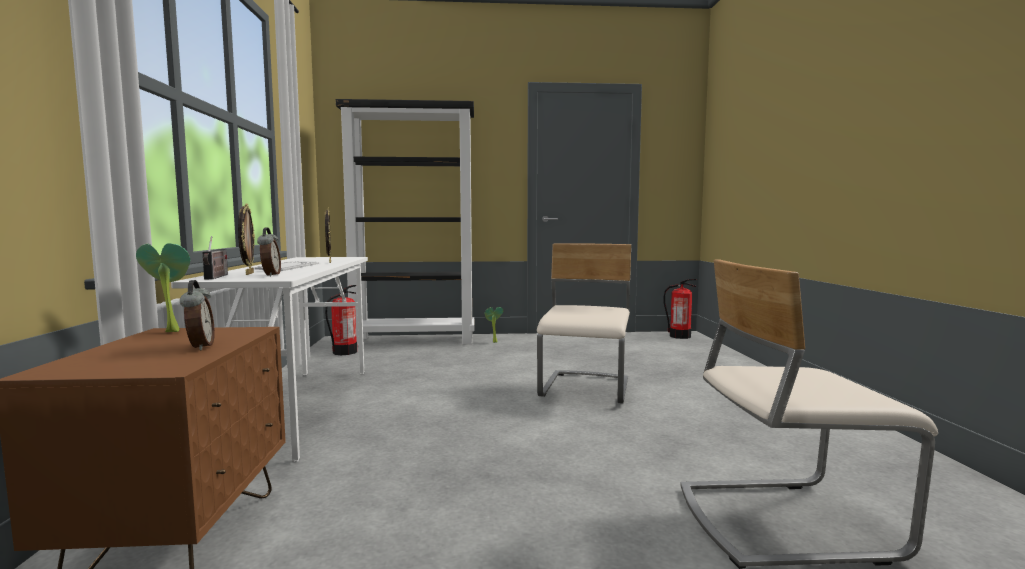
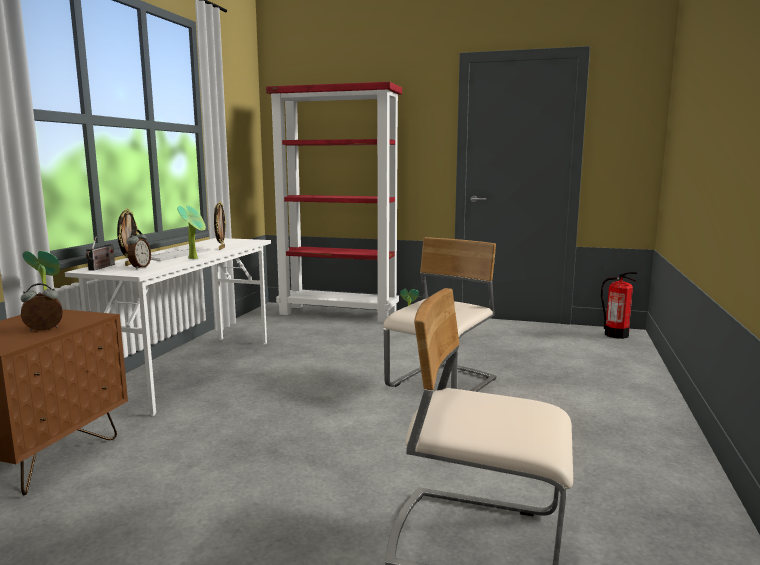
camera: 20 degrees right, 5 degrees up
alarm clock [180,280,215,350] -> alarm clock turned 120 degrees counterclockwise [21,283,63,331]
fire extinguisher [325,285,357,355] -> none
black bookcase [336,99,474,346] -> red bookcase [266,82,402,323]
none -> potted plant [177,205,206,259]

